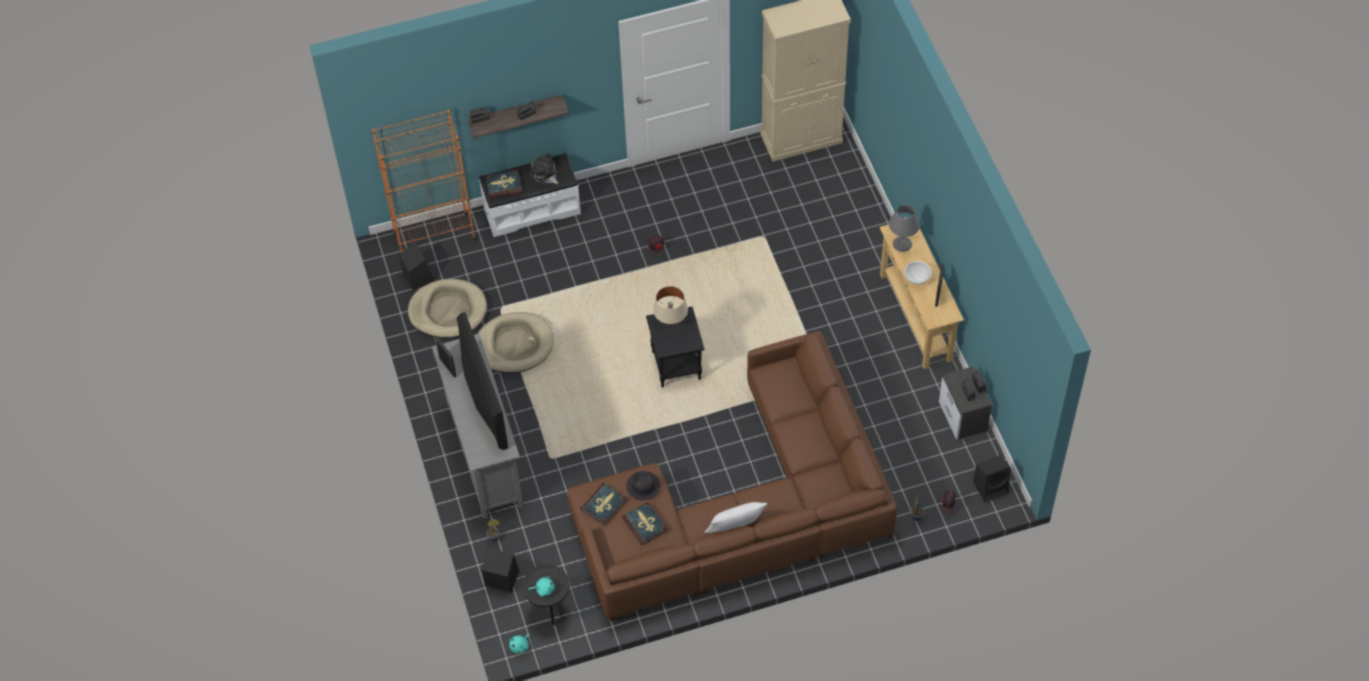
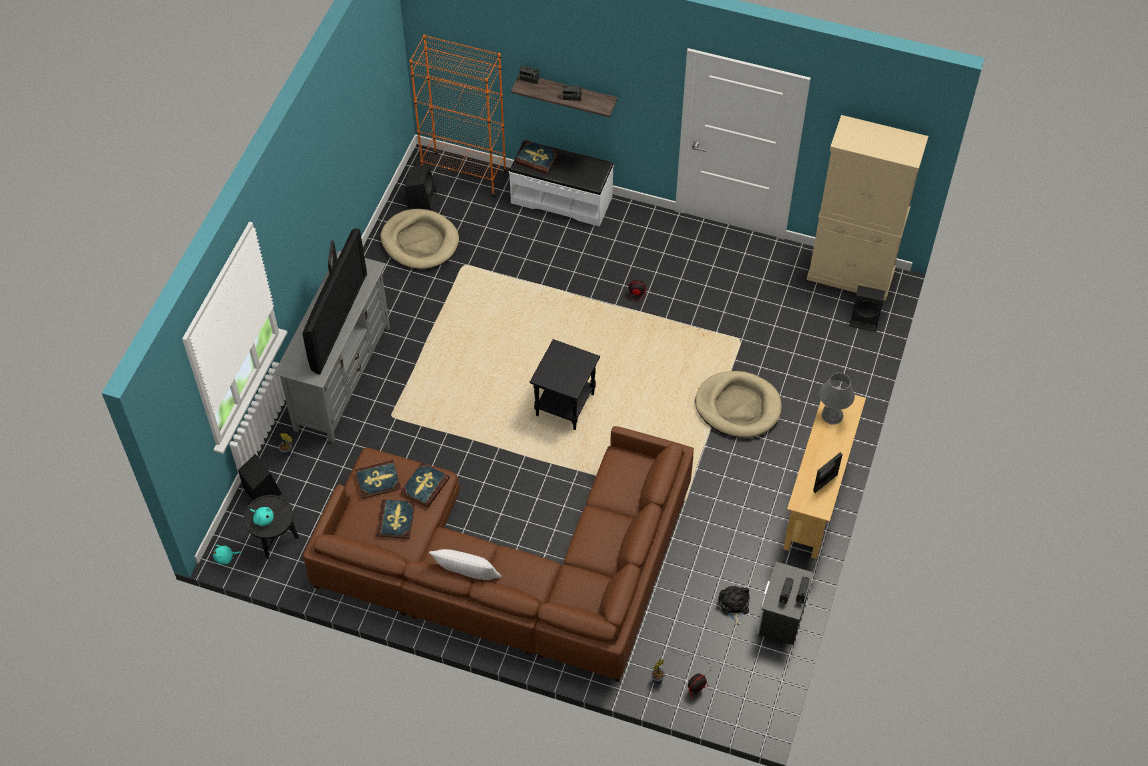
camera: 35 degrees right, 0 degrees up
beige dog bed [477,312,554,374] -> beige dog bed moved to [695,371,782,438]
plush toy [530,153,559,184] -> plush toy moved to [718,586,750,626]
black hat [626,471,660,500] -> book [401,462,450,508]
beige table lamp [653,286,688,324] -> none
white bowl [904,261,931,285] -> none
black speaker [973,456,1011,502] -> black speaker moved to [850,286,885,332]

